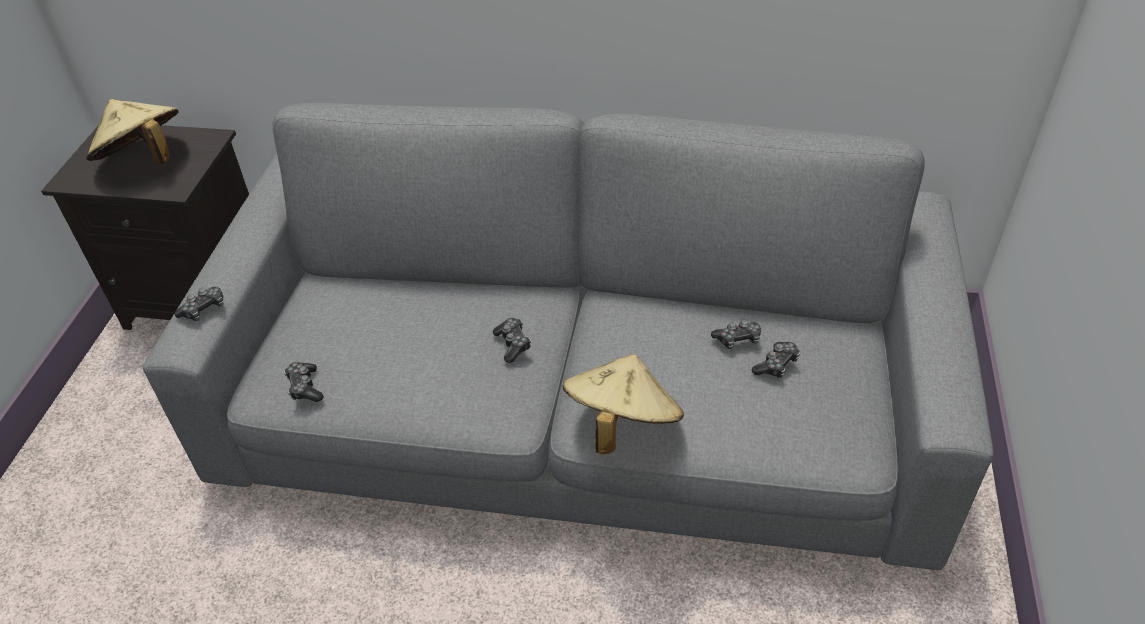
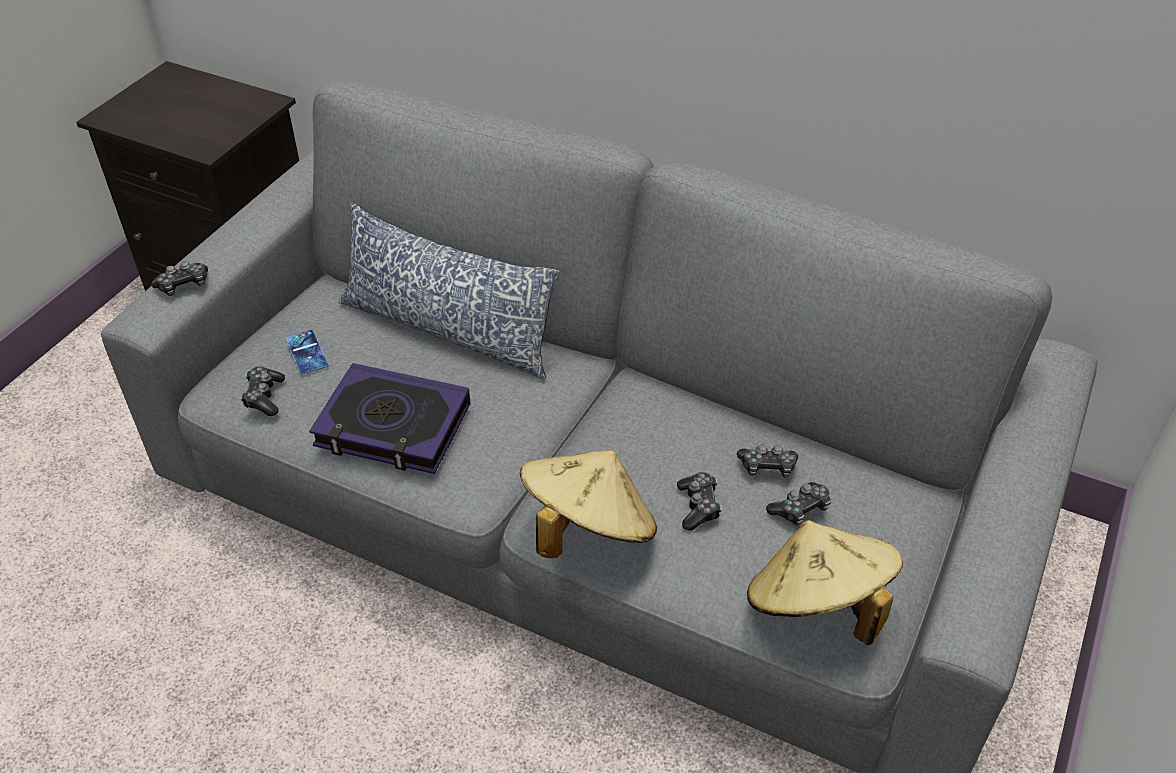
camera: 15 degrees right, 0 degrees up
beige hat [86,99,179,164] -> beige hat moved to [747,520,903,645]
game controller [493,318,531,363] -> game controller moved to [677,472,722,531]
none -> phone [285,330,329,375]
none -> book [309,363,471,474]
none -> pillow [338,202,560,379]

